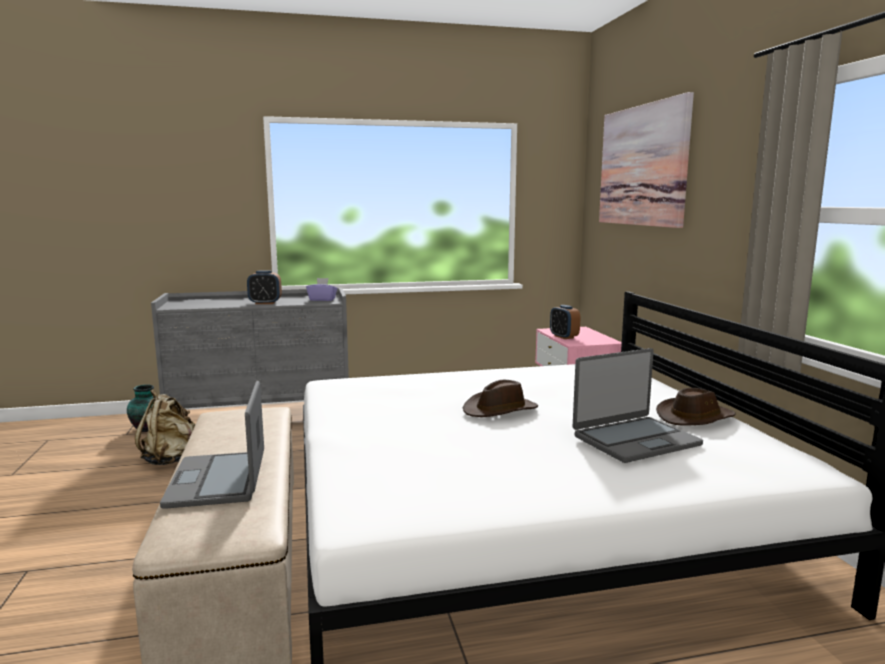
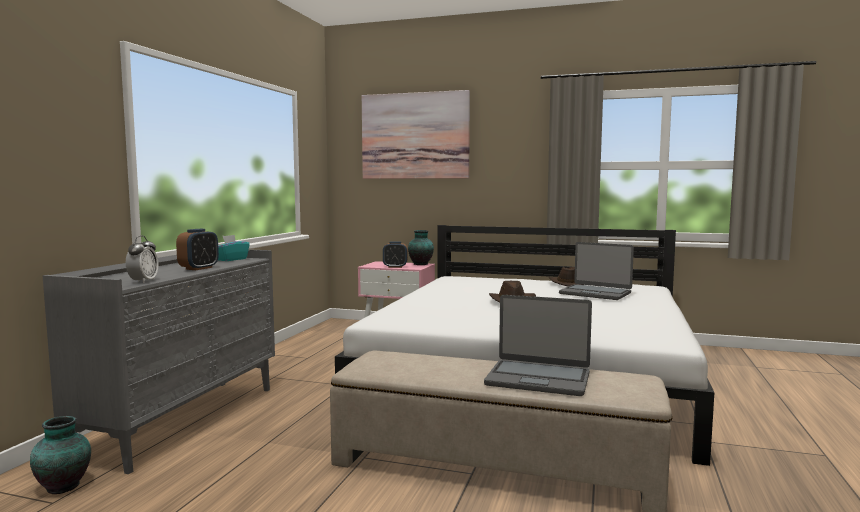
camera: 60 degrees left, 5 degrees down
beige backpack [135,389,195,465] -> none
purple tissue box [306,278,338,301] -> turquoise tissue box [218,235,250,261]
laptop [573,348,703,463] -> laptop turned 120 degrees clockwise [559,242,634,300]
none -> alarm clock [126,236,158,283]
none -> vase [408,230,434,265]

